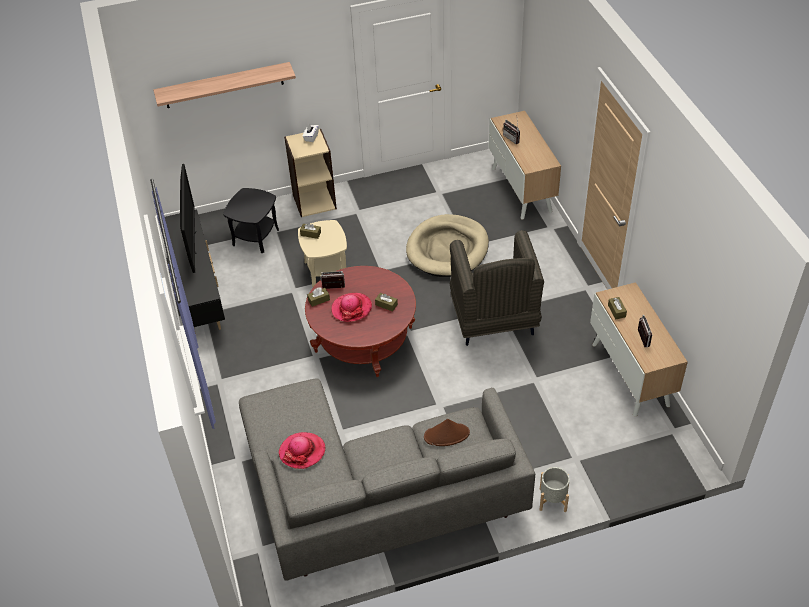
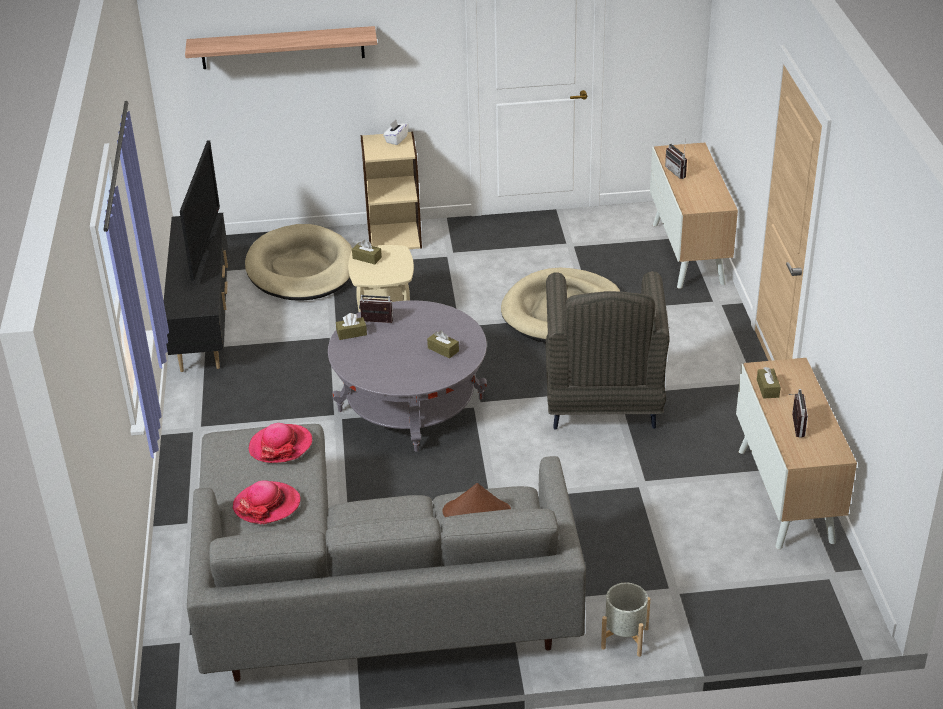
camera: 10 degrees right, 10 degrees down
black side table [223,188,279,253] -> beige dog bed [245,224,353,301]
red coffee table [305,266,416,377] -> grey coffee table [328,300,487,452]
hat [331,293,372,322] -> hat moved to [249,423,312,463]

